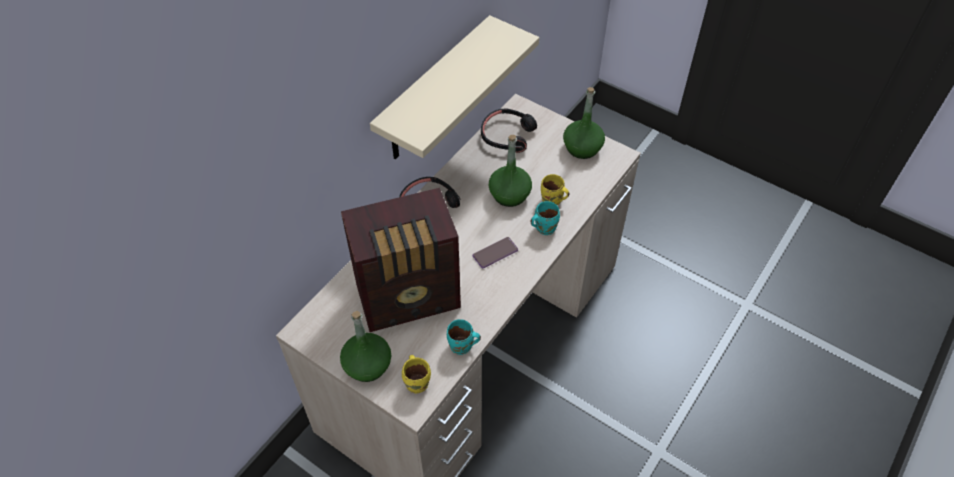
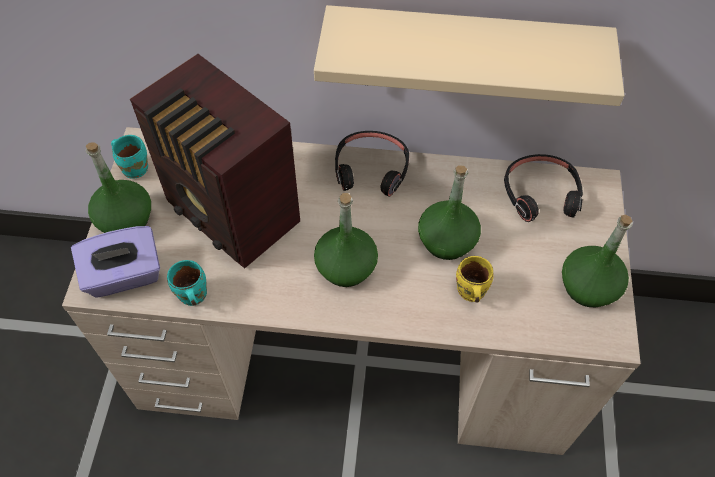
camera: 60 degrees right, 5 degrees up
yellow mug [402,355,431,393] -> purple tissue box [71,226,160,297]
phone [473,237,518,268] -> green bottle [314,193,378,287]
turquoise mug [531,201,560,235] -> turquoise mug moved to [111,135,148,179]

